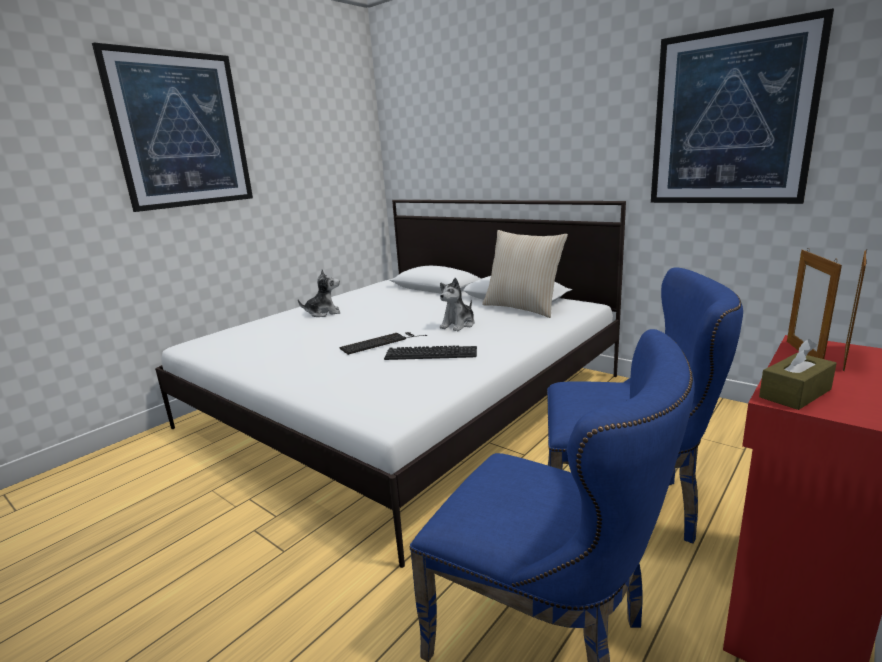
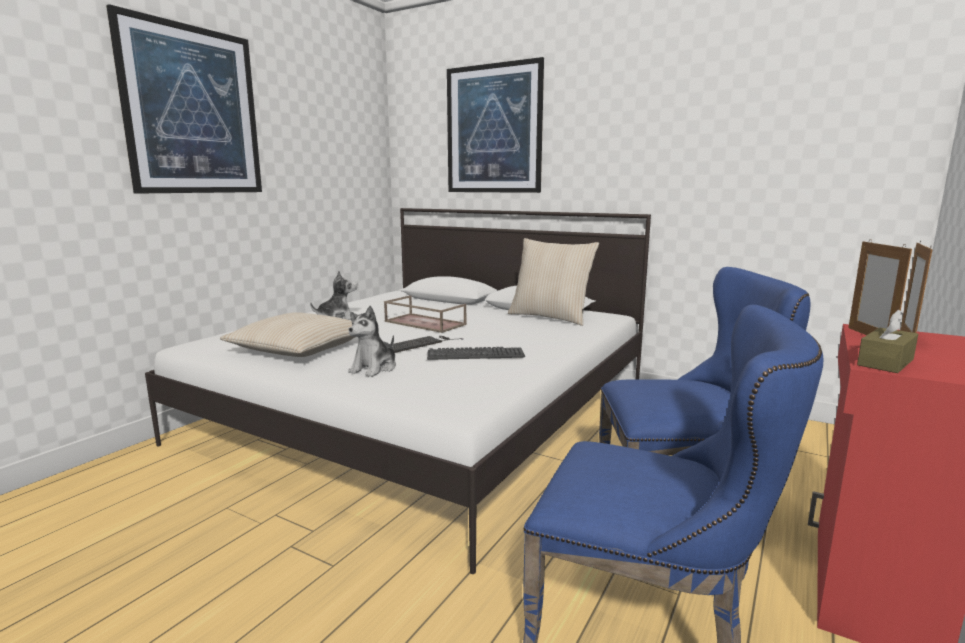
camera: 10 degrees left, 5 degrees down
plush toy [440,278,475,331] -> plush toy moved to [348,306,396,377]
picture [651,8,834,204] -> picture moved to [447,57,544,193]
none -> beige pillow [220,312,356,357]
none -> brown tray [384,295,467,333]

